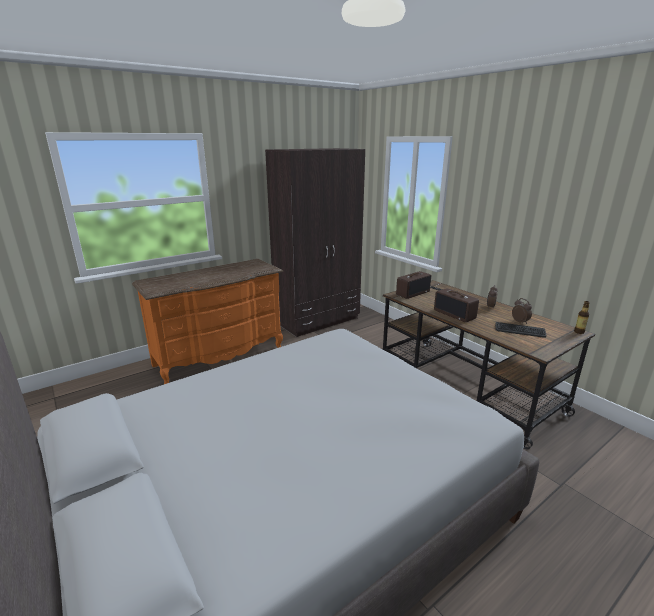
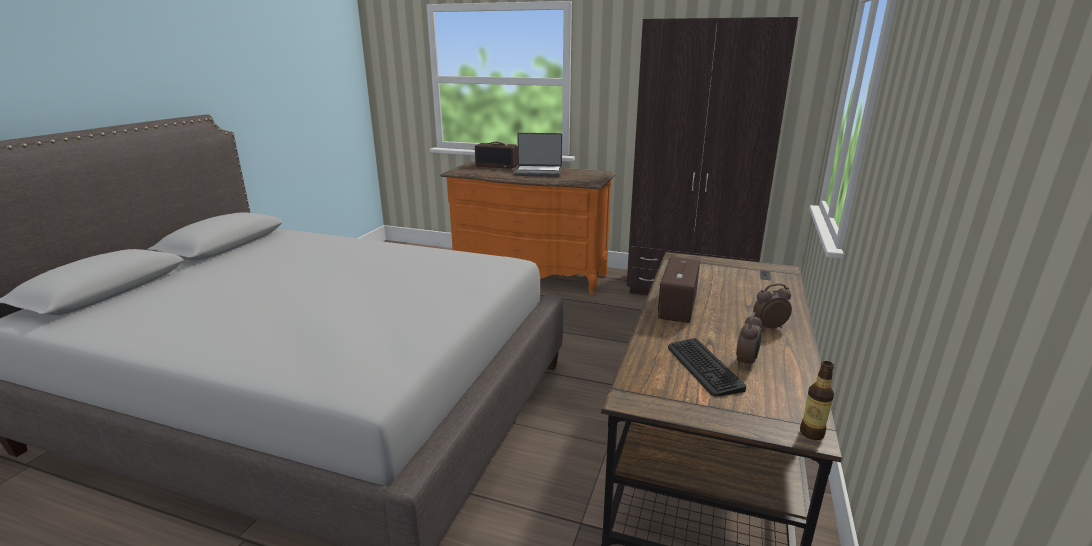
camera: 55 degrees right, 0 degrees up
radio [396,271,431,299] -> radio moved to [475,142,518,169]
none -> laptop [514,133,562,177]

